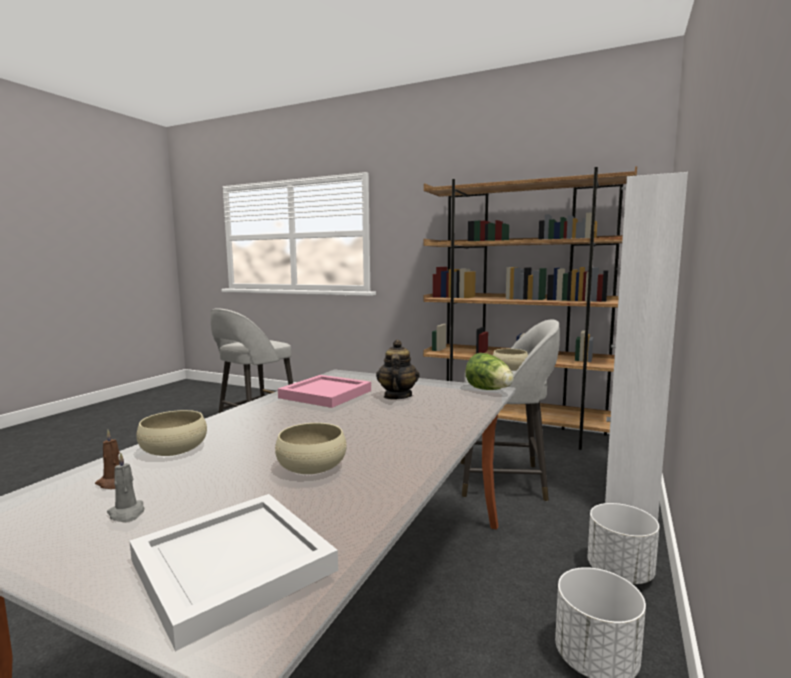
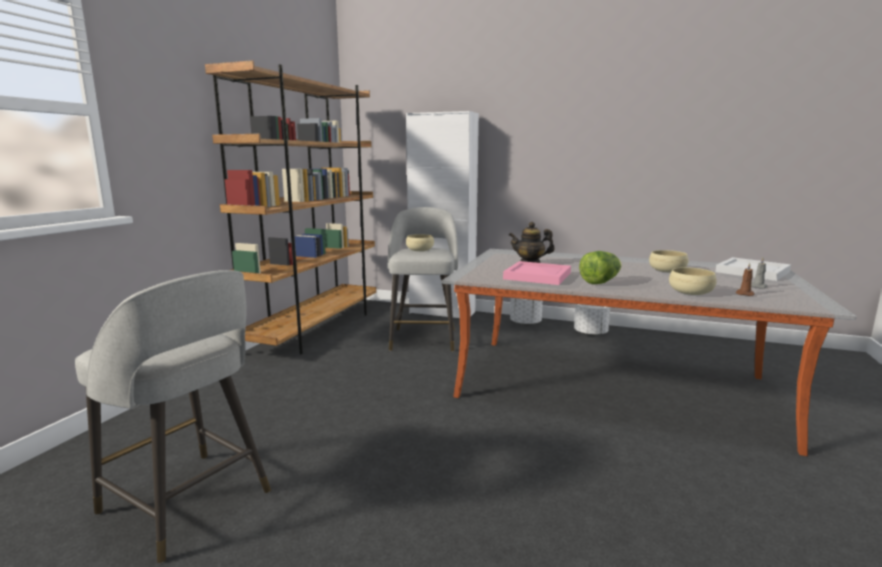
camera: 95 degrees left, 5 degrees up
lettuce [465,353,514,390] -> lettuce moved to [579,251,622,284]

